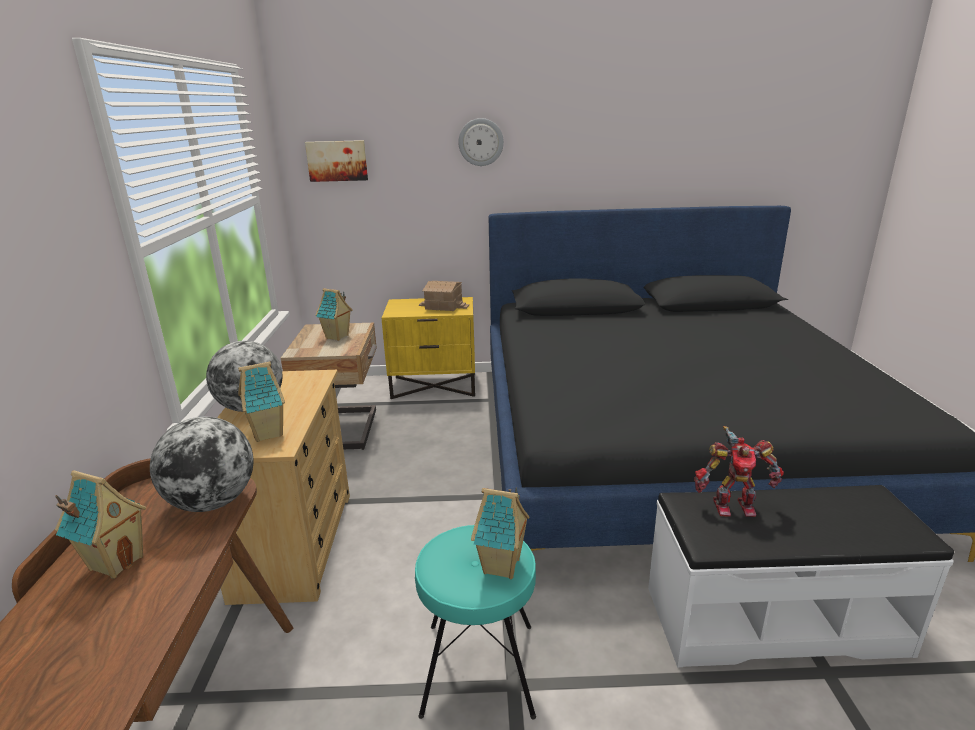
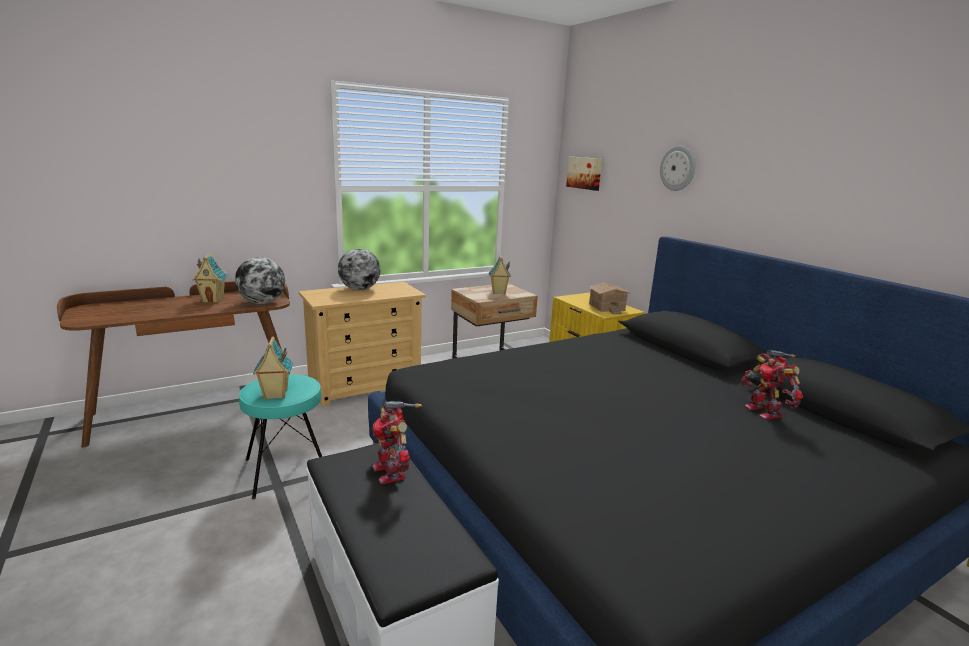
camera: 60 degrees right, 5 degrees down
toy house [238,362,285,442] -> none
none -> toy robot [741,350,803,420]

